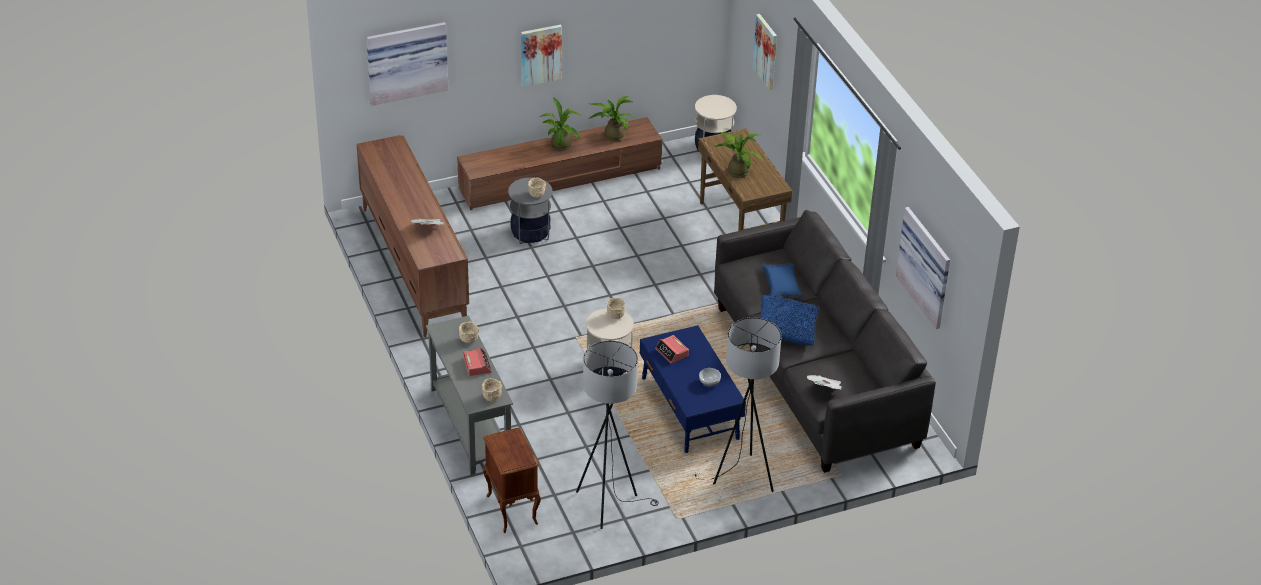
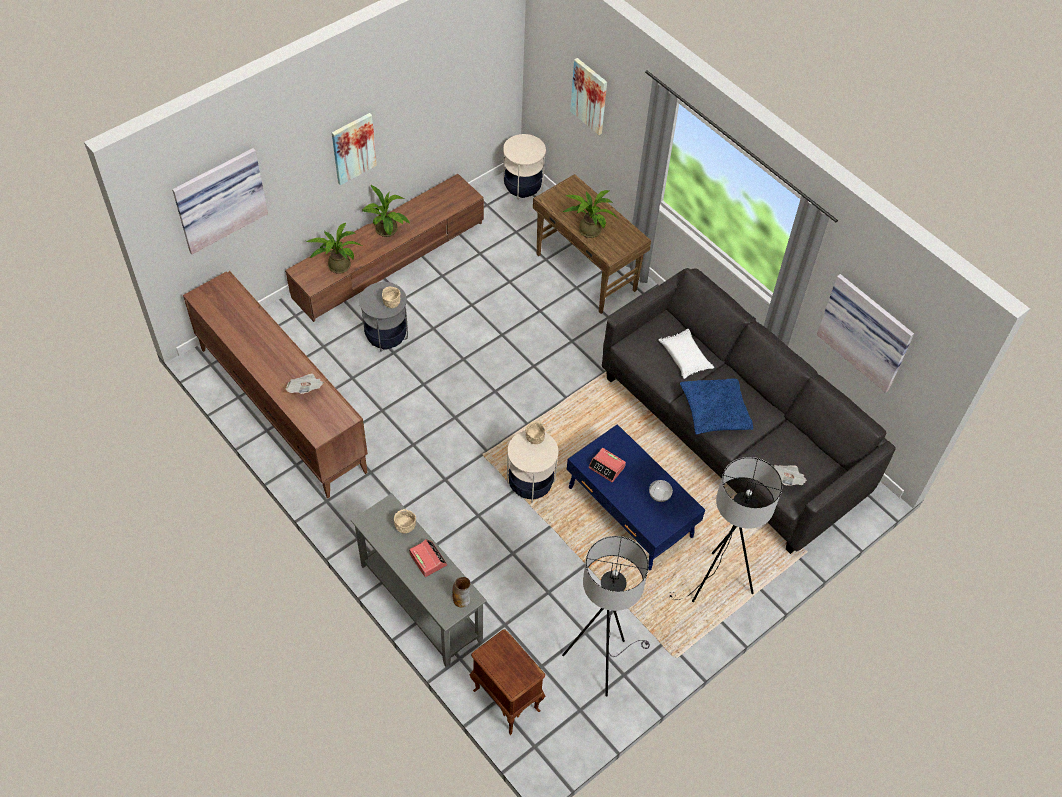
camera: 20 degrees left, 15 degrees up
beige bowl [482,378,502,402] -> vase [452,577,471,608]
potted plant [588,96,639,141] -> potted plant moved to [307,223,362,274]
blue pillow [761,263,803,297] -> white pillow [658,329,714,379]

